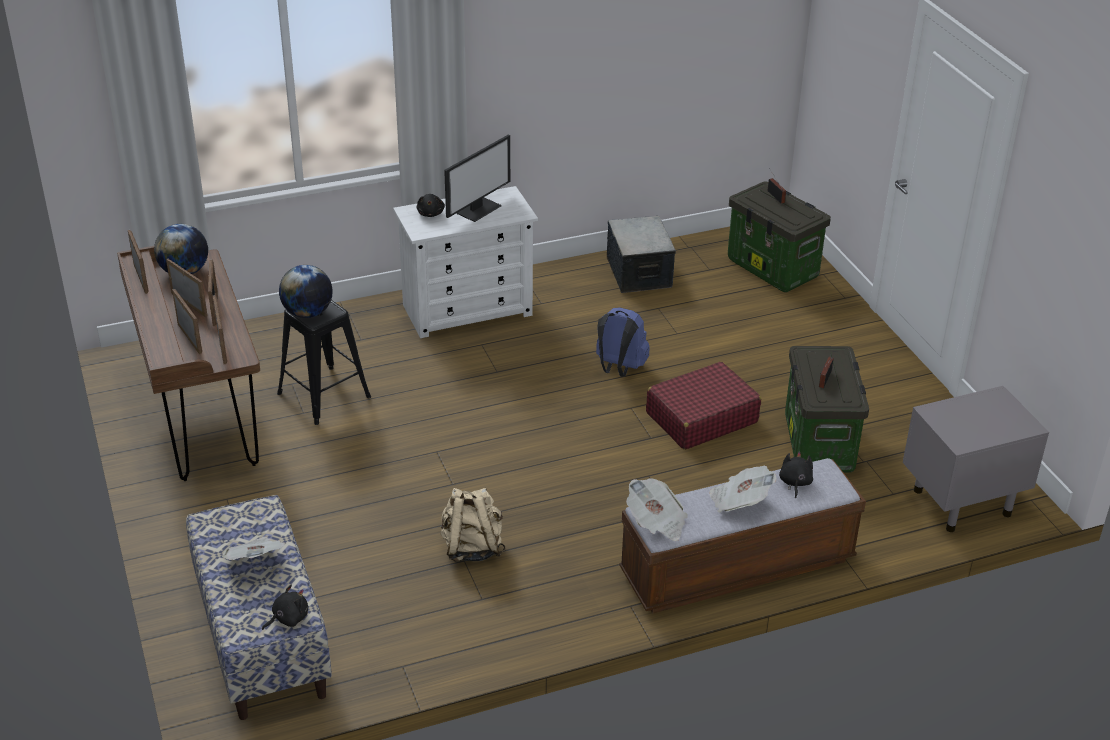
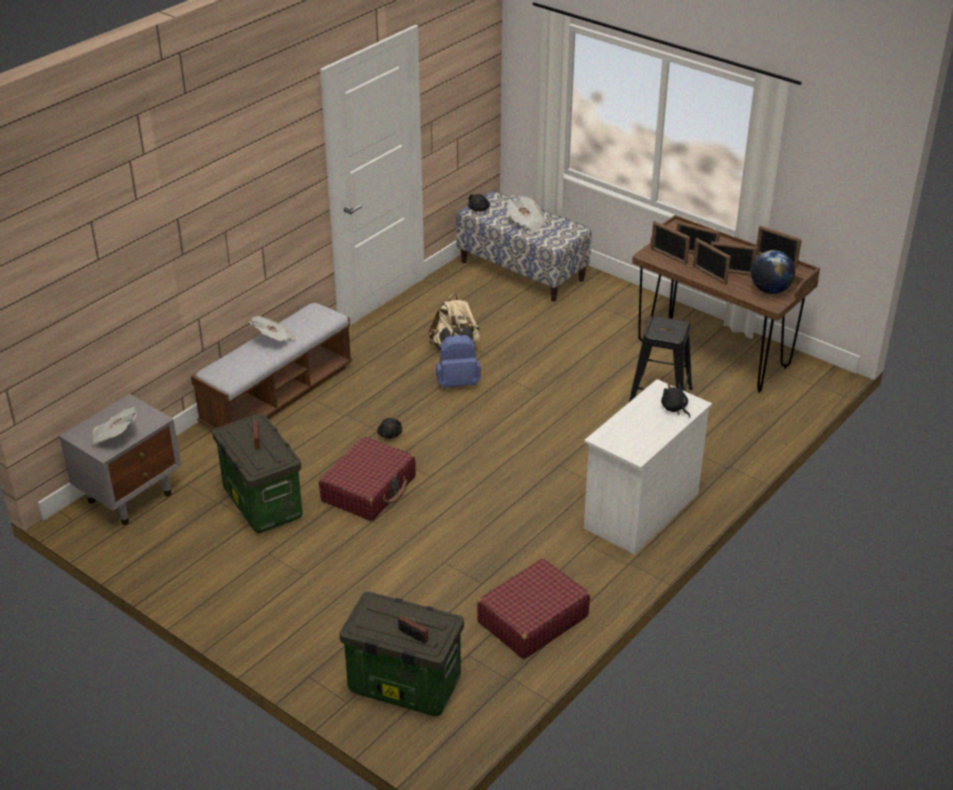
camera: 150 degrees right, 0 degrees up
globe [279,265,333,318] -> none
monitor [444,135,510,222] -> none
blue backpack [596,307,650,377] -> blue backpack moved to [436,326,481,388]
storage box [607,216,676,293] -> red suitcase [477,558,590,659]
newspaper [626,478,688,541] -> newspaper moved to [92,407,137,445]
black plush toy [779,451,813,498] -> black plush toy moved to [377,418,402,439]

